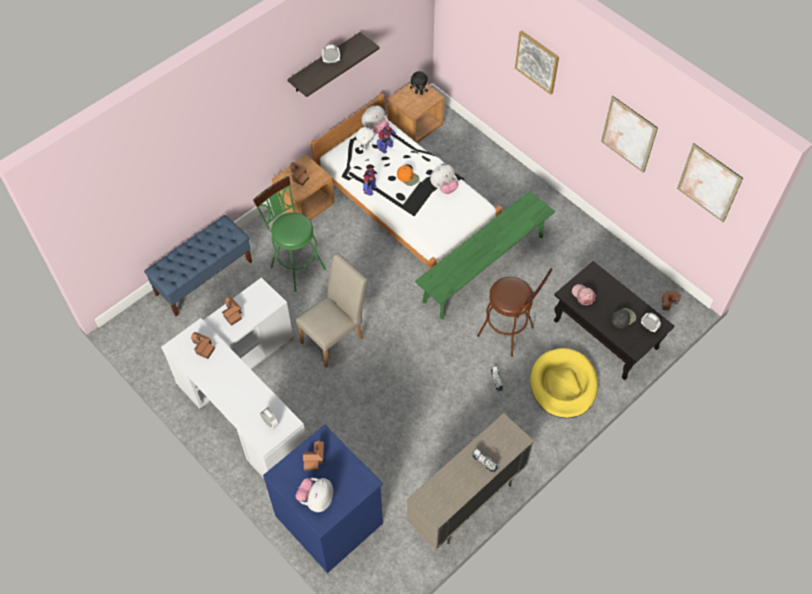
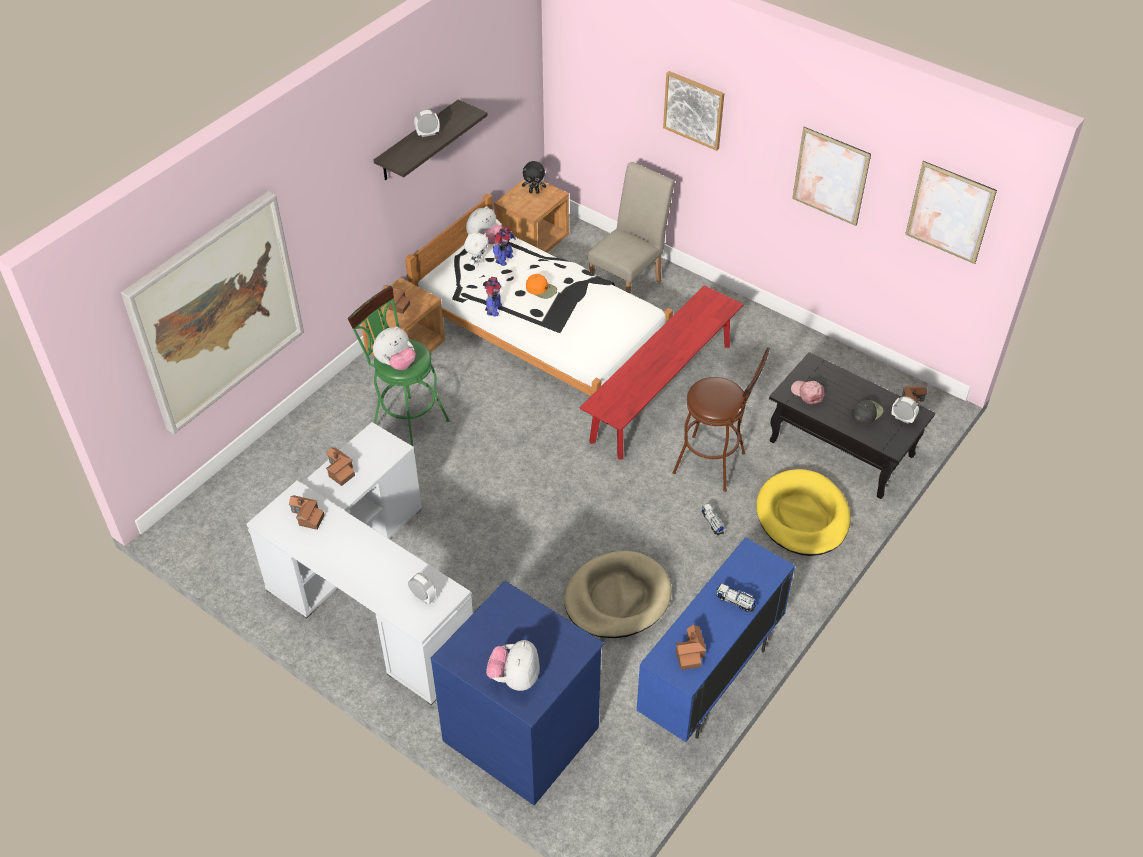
camera: 10 degrees left, 10 degrees down
blue bench [144,215,252,317] -> none
beige chair [296,253,368,368] -> beige chair moved to [588,162,675,294]
toy house [303,441,324,471] -> toy house moved to [676,624,707,670]
beige cabinet [407,413,534,550] -> blue cabinet [637,537,795,742]
green bench [415,191,555,319] -> red bench [580,285,744,460]
plush toy [430,165,458,194] -> plush toy moved to [373,326,416,370]
none -> picture [121,191,304,434]
none -> beige dog bed [564,551,672,638]

